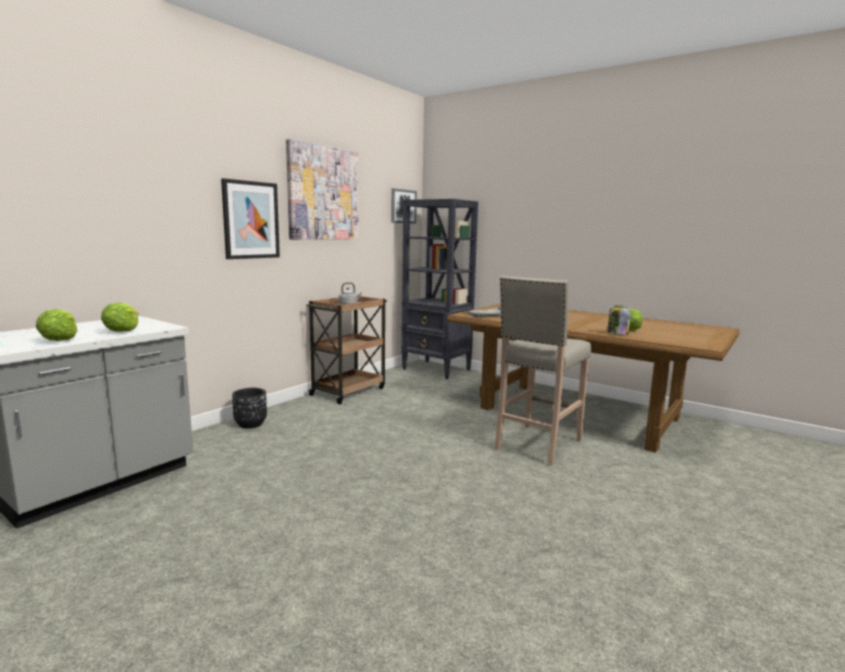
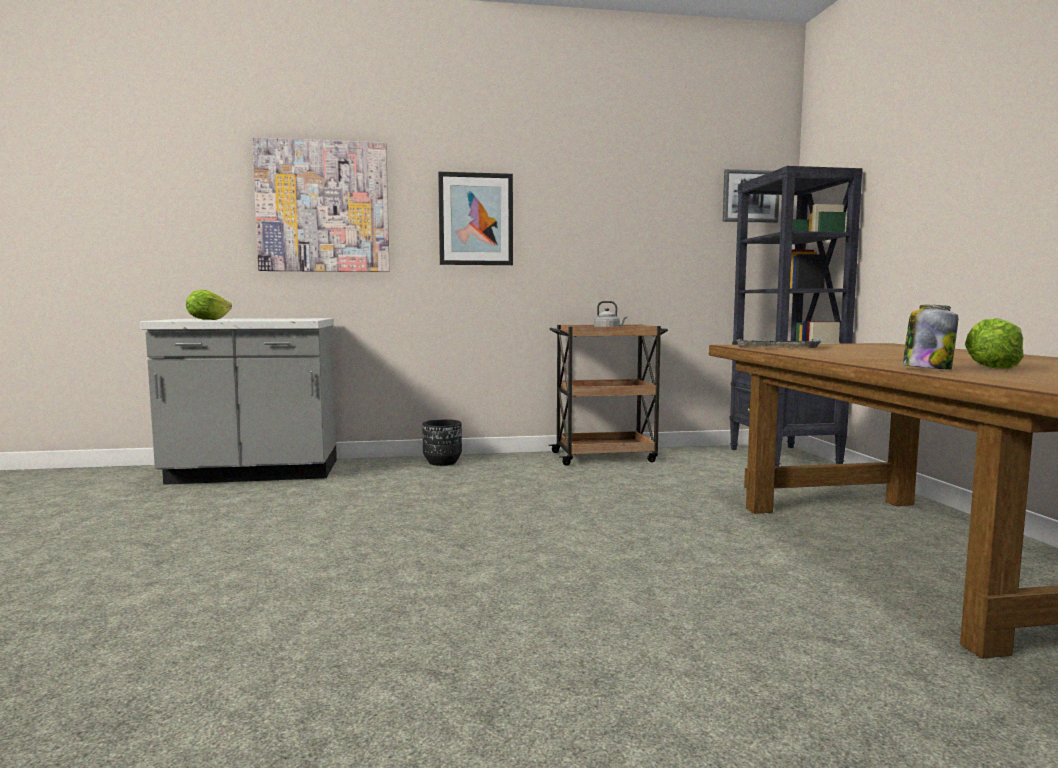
camera: 45 degrees right, 5 degrees down
lettuce [101,302,139,332] -> none
picture [286,139,359,240] -> picture moved to [252,137,390,272]
beige stool [495,275,591,466] -> none

